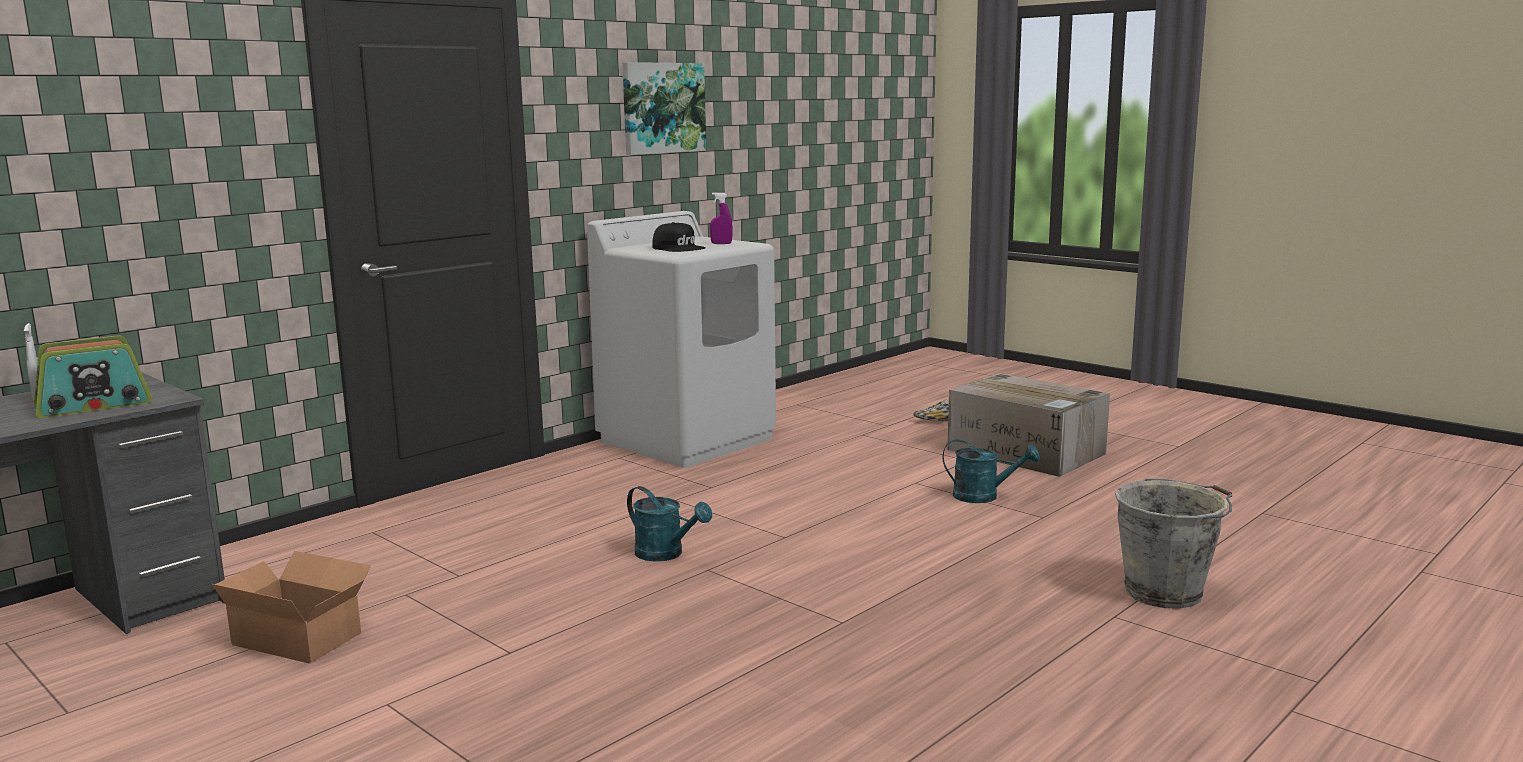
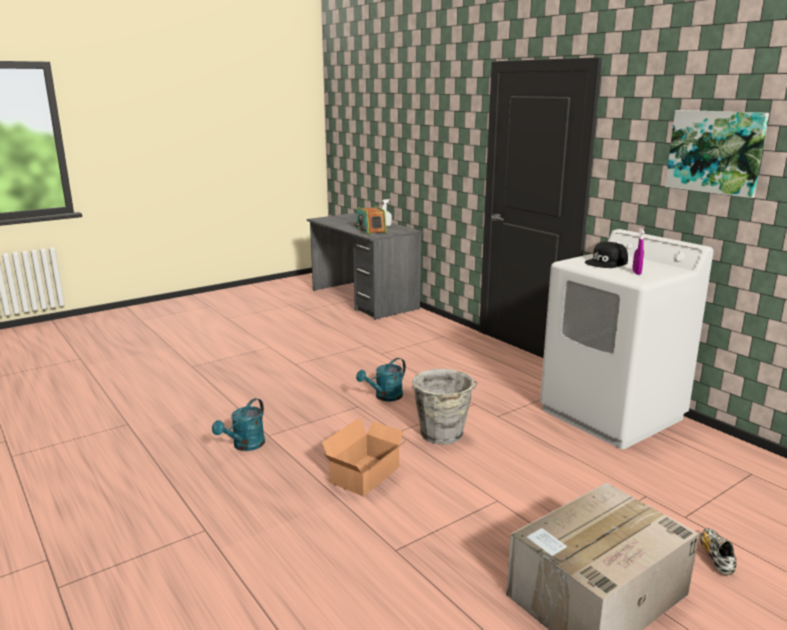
camera: 100 degrees right, 5 degrees up
cardboard box [212,551,371,664] -> cardboard box moved to [322,418,410,497]
turquoise watering can [942,439,1040,503] -> turquoise watering can moved to [212,398,265,451]
grey bucket [1115,479,1232,609] -> grey bucket moved to [411,369,477,445]

